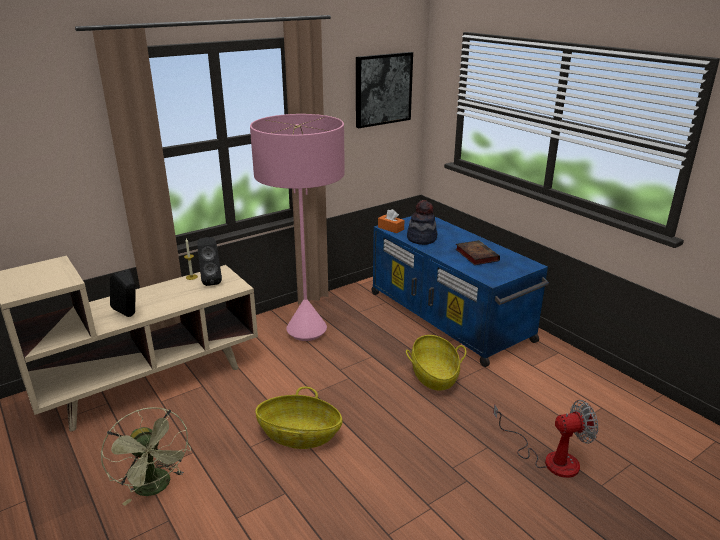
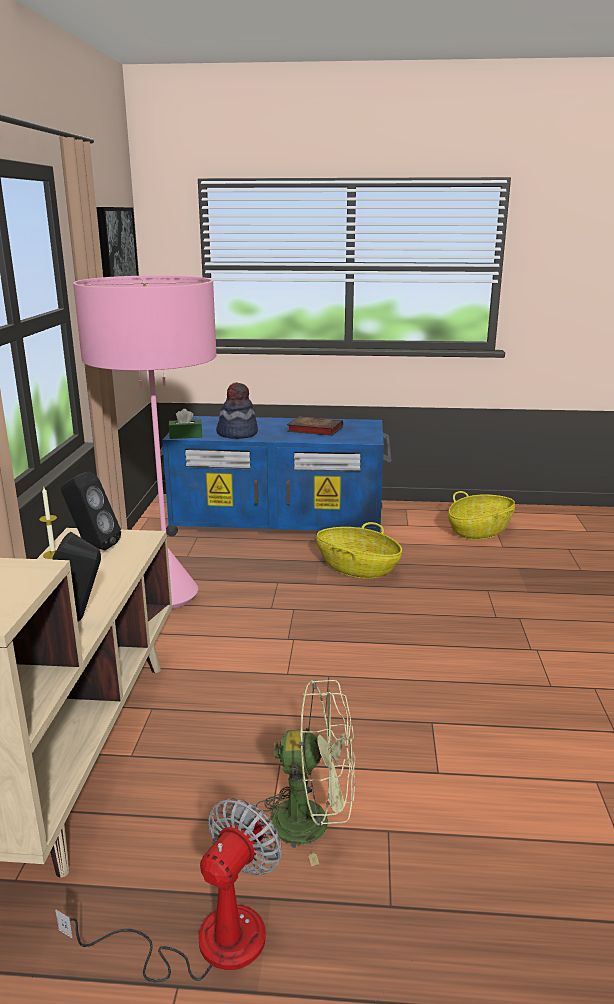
camera: 50 degrees left, 5 degrees down
basket [255,387,343,449] -> basket moved to [448,491,515,540]
orange tissue box [378,209,404,233] -> green tissue box [169,409,202,439]
fan [493,400,598,478] -> fan moved to [55,798,282,982]

